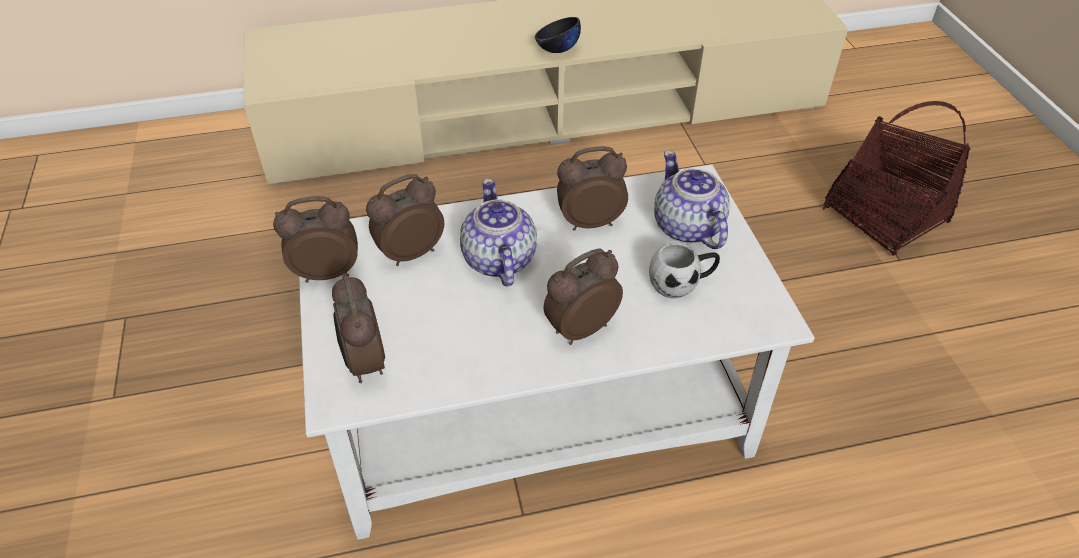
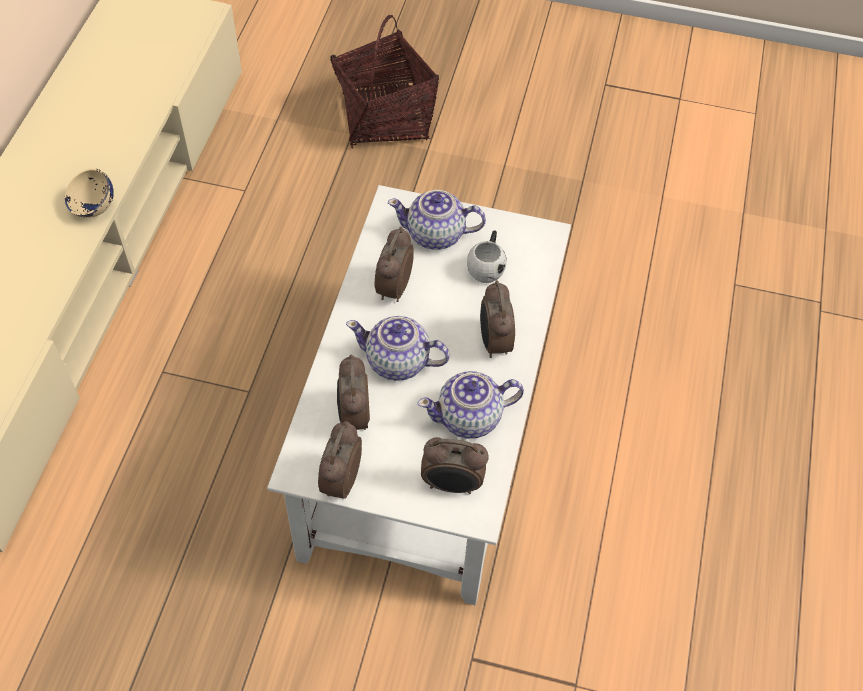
camera: 65 degrees left, 10 degrees up
black bowl [535,17,581,53] -> beige bowl [65,168,114,218]
none -> teapot [418,371,524,439]

